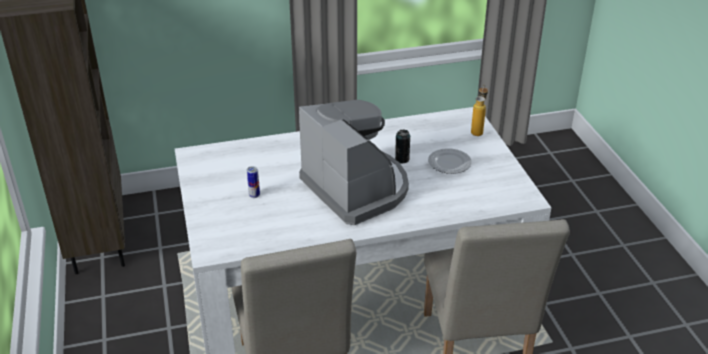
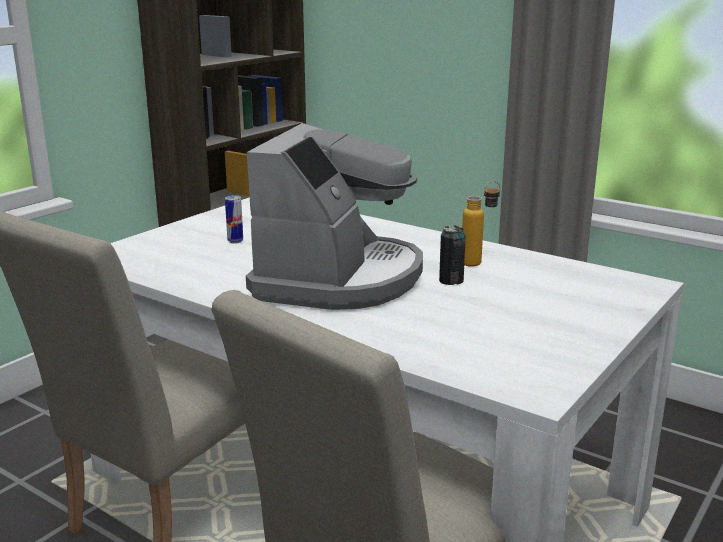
camera: 50 degrees right, 15 degrees down
plate [428,148,472,174] -> none
bottle [471,86,488,136] -> bottle moved to [462,181,500,267]

